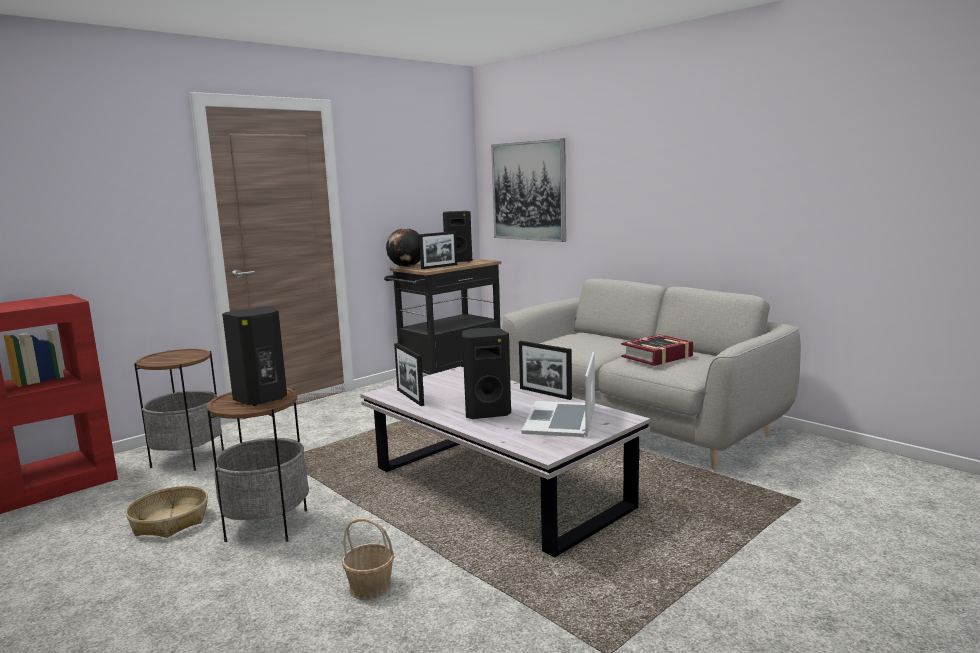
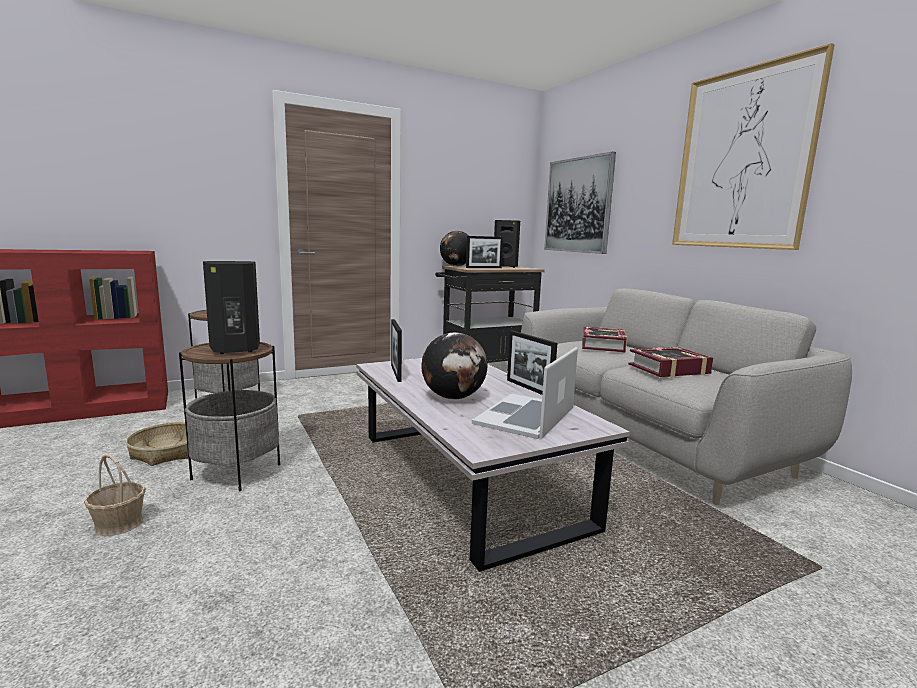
camera: 15 degrees right, 0 degrees up
basket [342,518,395,600] -> basket moved to [84,454,146,536]
black speaker [462,327,511,419] -> globe [421,332,488,399]
none -> book [582,327,627,352]
none -> picture [672,43,835,250]

